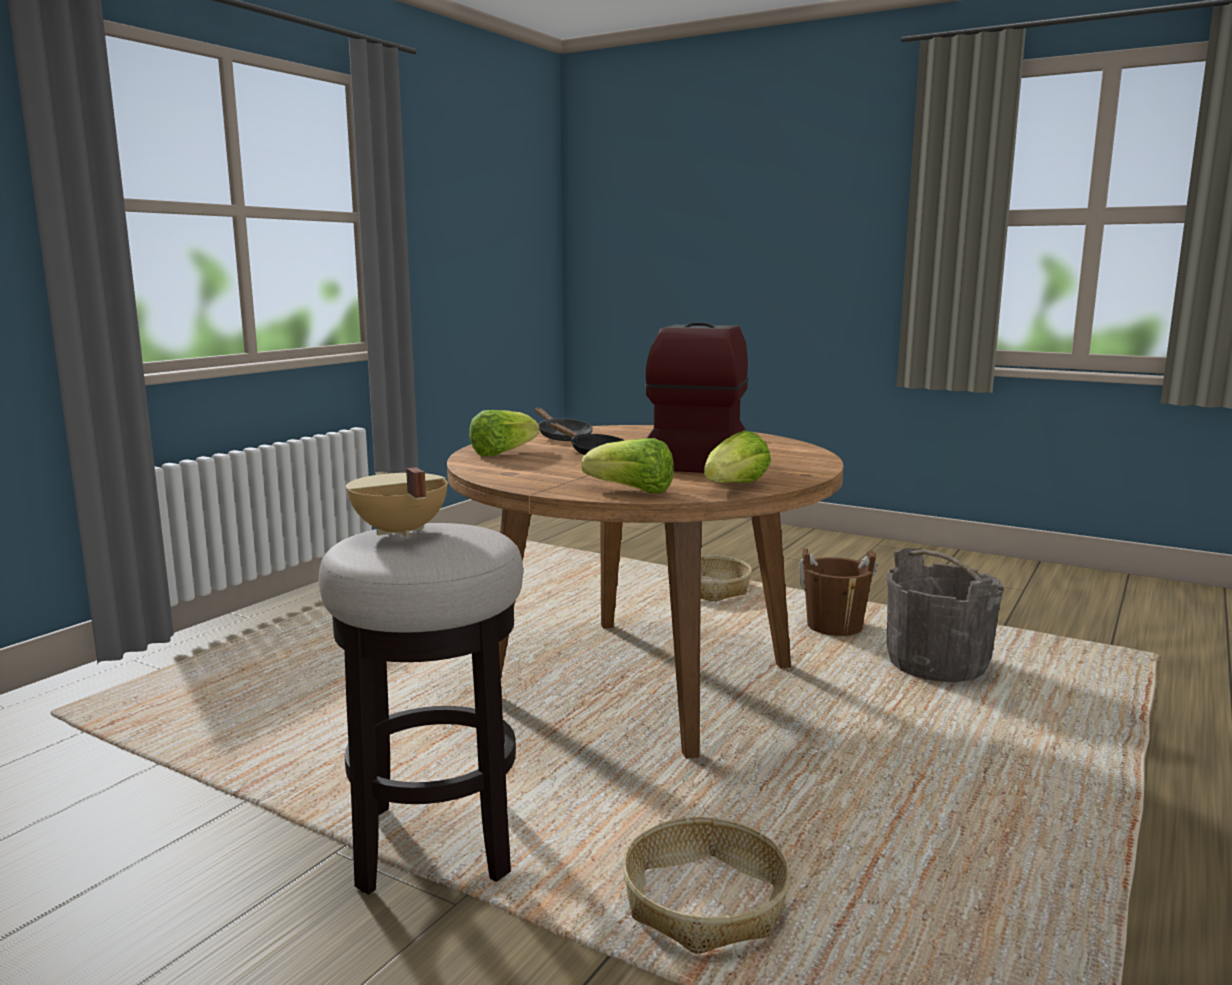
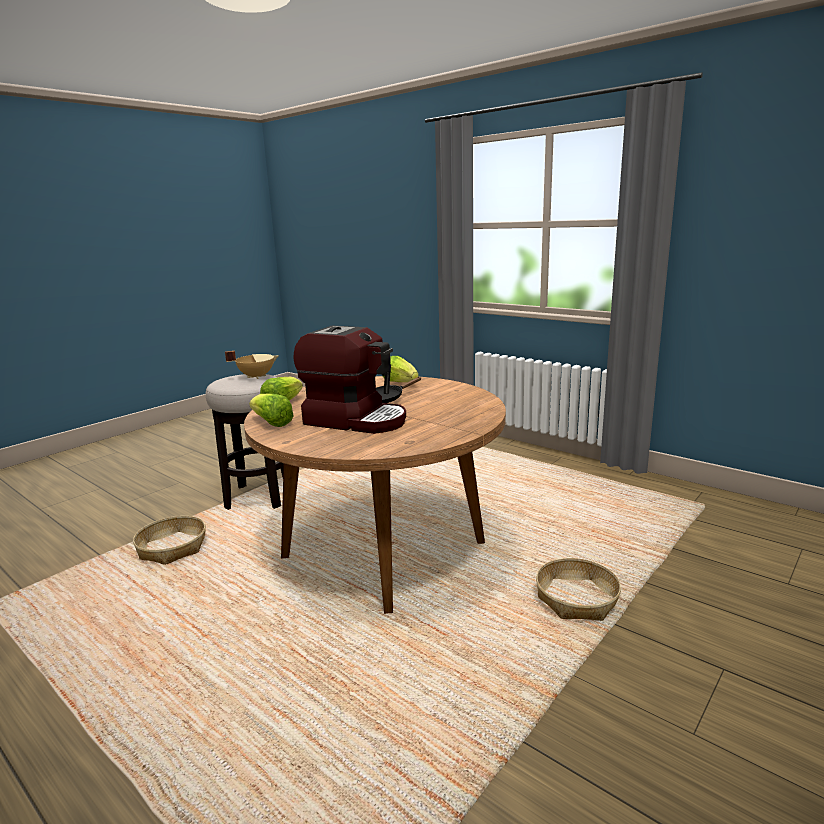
camera: 100 degrees right, 5 degrees up
black frying pan [535,408,593,441] -> none
brown bucket [799,548,877,636] -> none
grey bucket [887,548,1004,682] -> none

